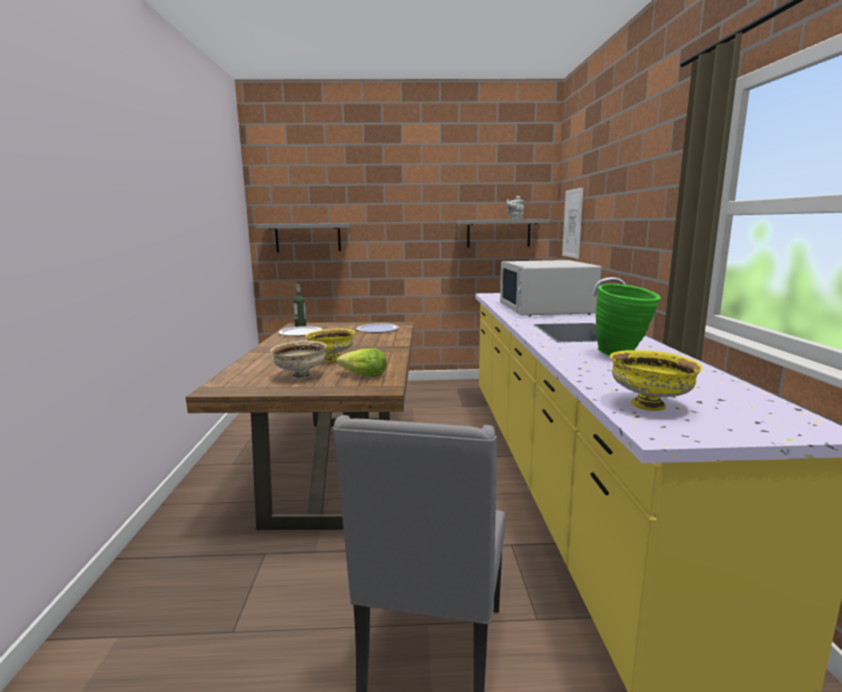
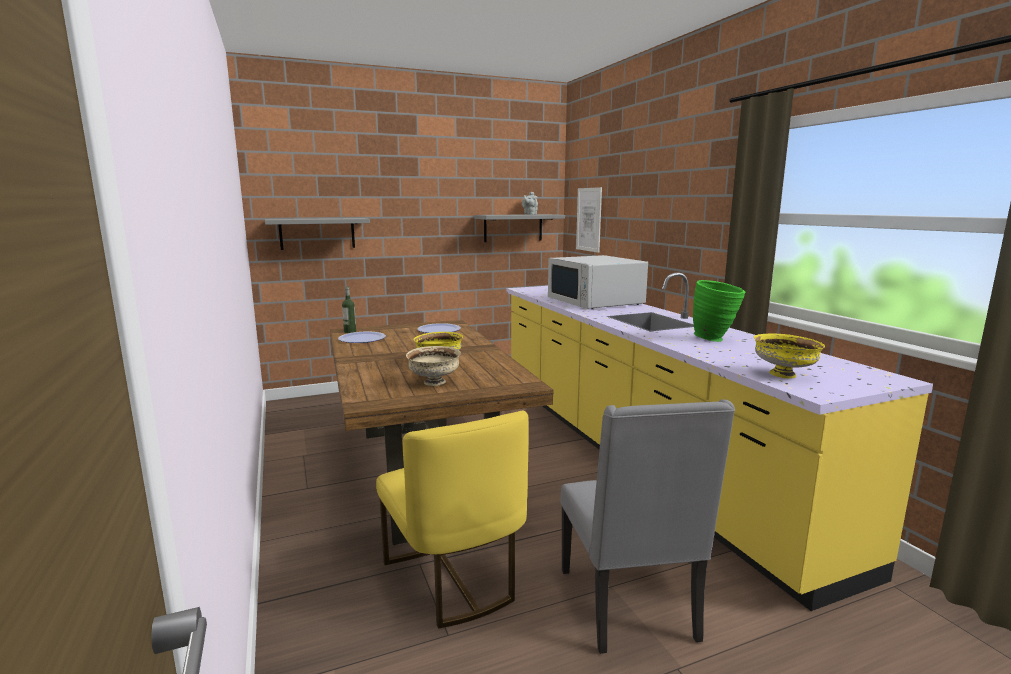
camera: 20 degrees left, 0 degrees up
lettuce [337,348,387,377] -> none
none -> yellow chair [376,410,529,629]

